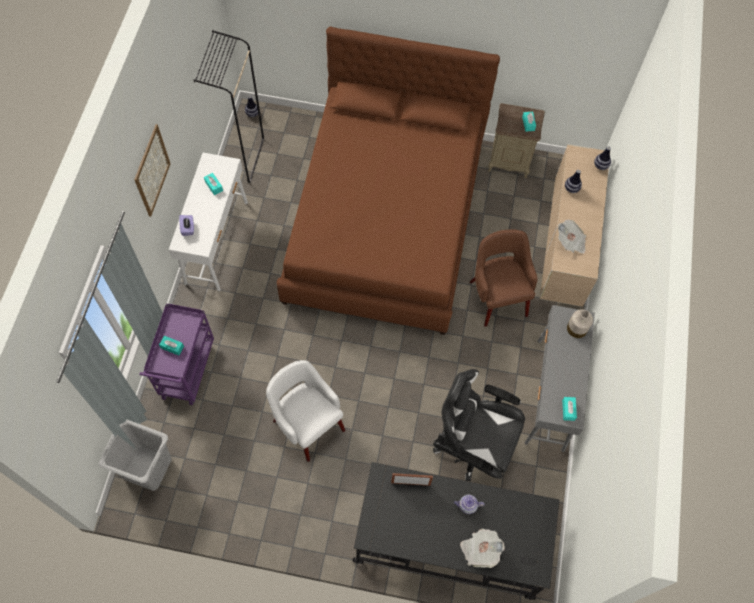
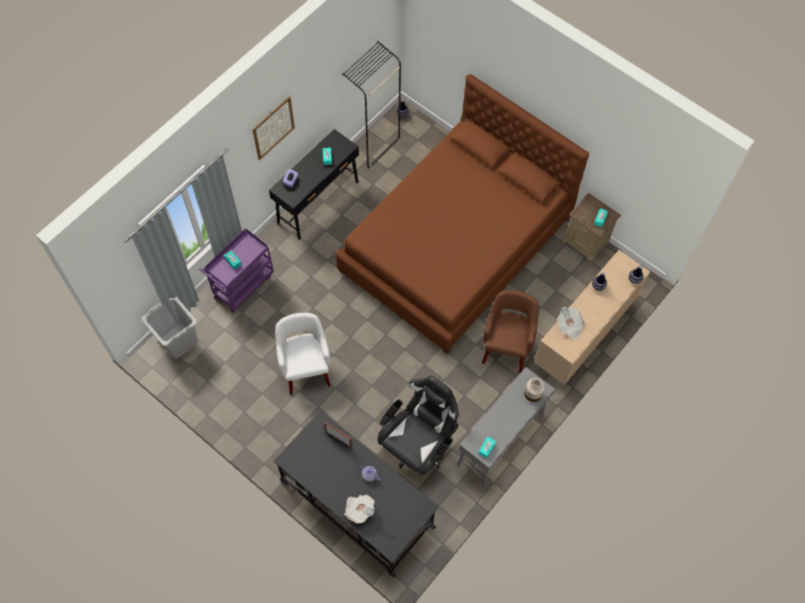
camera: 30 degrees right, 0 degrees up
white console table [169,153,248,291] -> black console table [269,129,359,240]
black office chair [433,369,525,481] -> black office chair turned 75 degrees clockwise [378,376,459,475]

